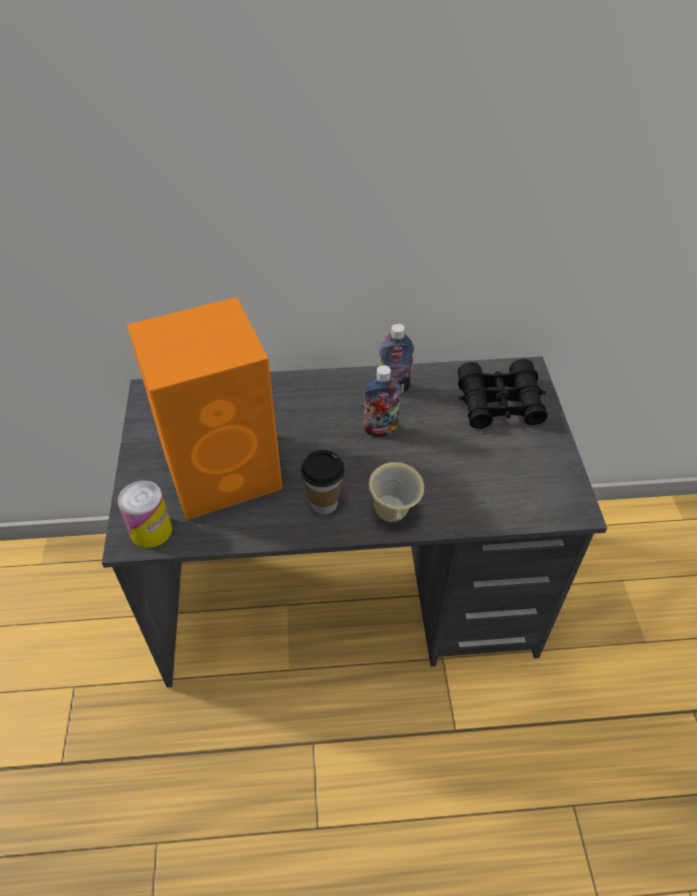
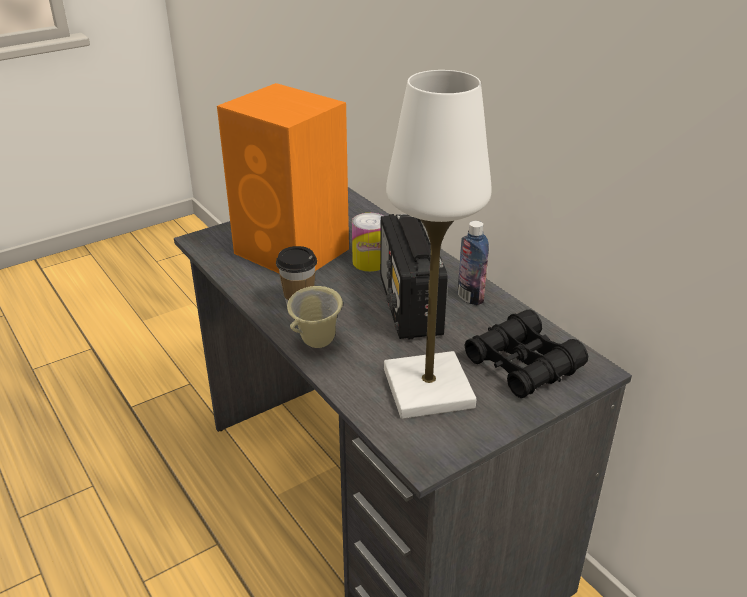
camera: 60 degrees right, 15 degrees down
can [117,480,172,548] -> can moved to [352,213,383,272]
bottle [363,365,401,437] -> radio [380,214,448,340]
none -> white table lamp [384,70,492,419]

